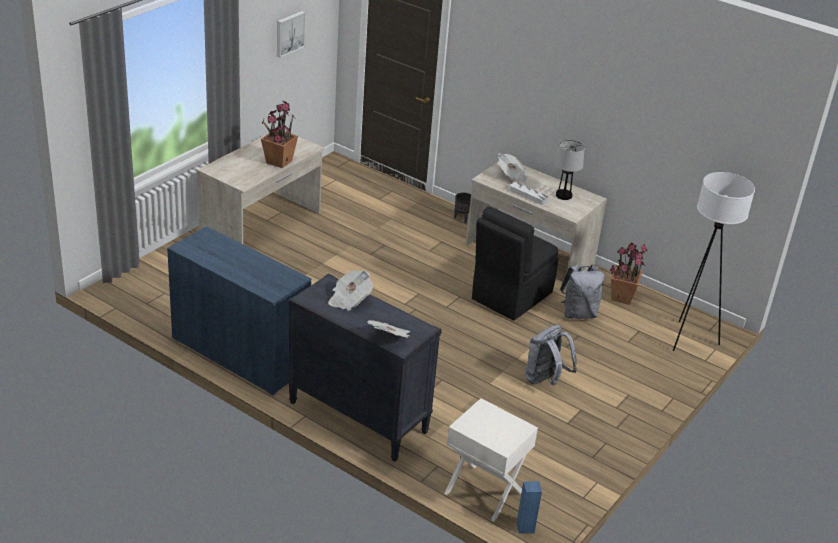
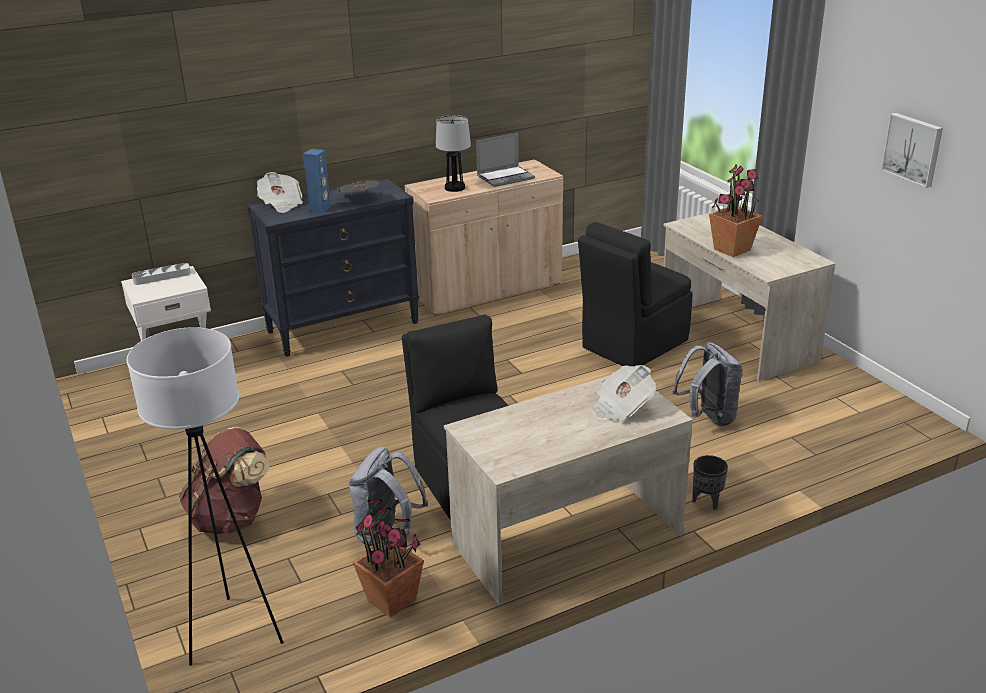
camera: 120 degrees right, 5 degrees down
blue cabinet [167,226,311,396] -> beige cabinet [405,159,563,316]
grey tray [510,182,549,205] -> grey tray moved to [132,263,191,285]
blue speaker [517,481,542,534] -> blue speaker moved to [303,149,331,213]
grey backpack [525,325,577,386] -> grey backpack moved to [673,342,743,427]
table lamp [555,140,585,200] -> table lamp moved to [436,115,471,192]
none -> brown backpack [179,427,269,534]
none -> laptop [476,133,535,187]
none -> black chair [578,222,693,367]

